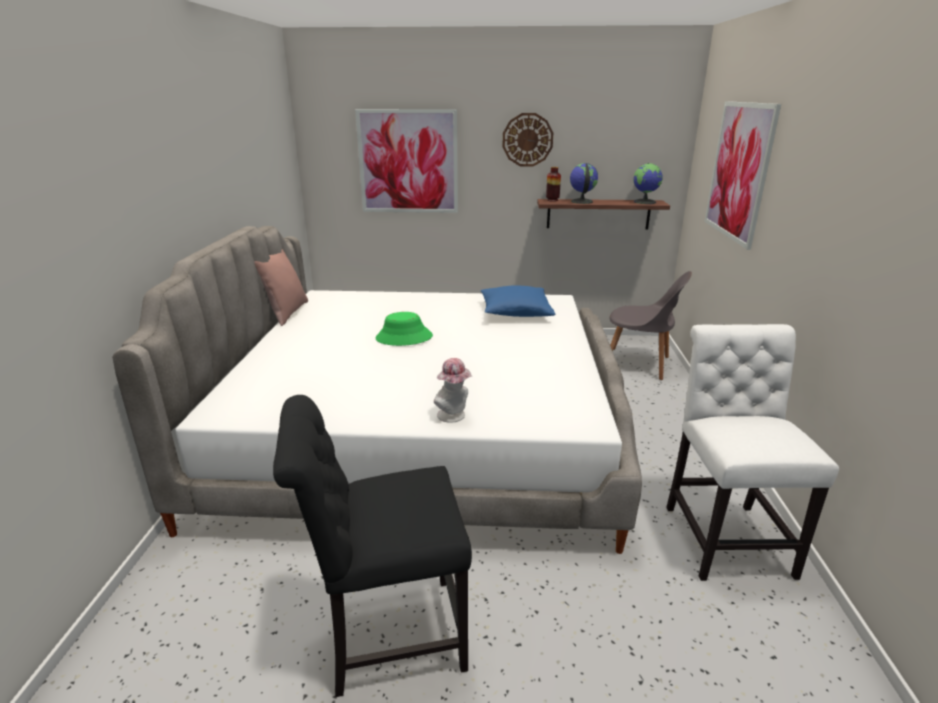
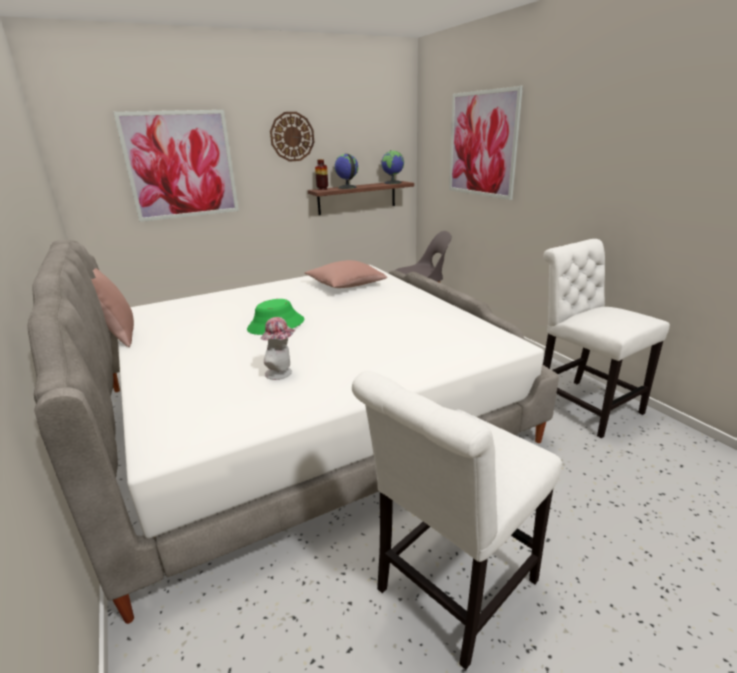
camera: 30 degrees left, 0 degrees up
black chair [273,395,472,697] -> white chair [352,371,562,670]
hat [434,358,472,423] -> hat moved to [261,317,296,380]
blue pillow [481,286,555,317] -> pink pillow [305,260,387,288]

